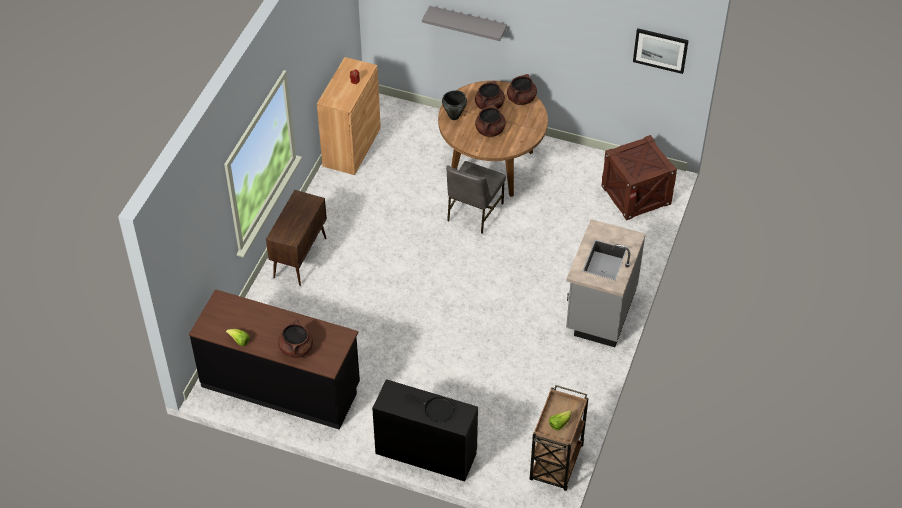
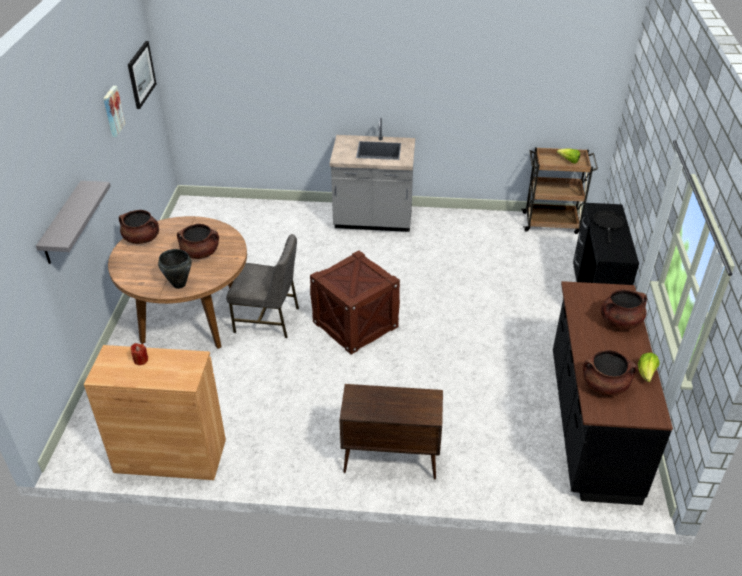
camera: 105 degrees left, 10 degrees down
brown cooking pot [475,80,505,110] -> brown cooking pot moved to [583,350,637,396]
crate [602,135,677,221] -> crate moved to [310,251,400,355]
none -> picture [103,86,125,137]

